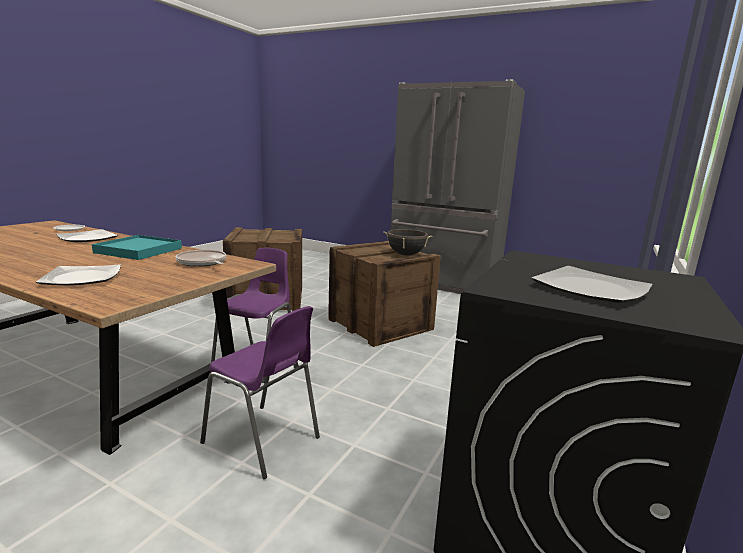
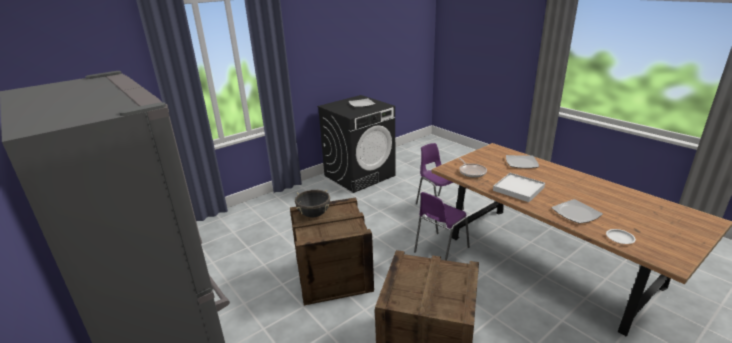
camera: 155 degrees left, 10 degrees up
turquoise tray [92,235,182,260] -> white tray [493,173,545,202]

